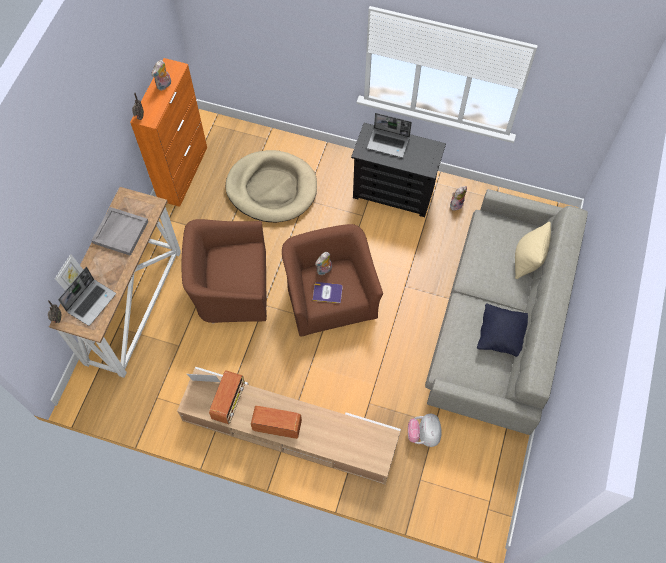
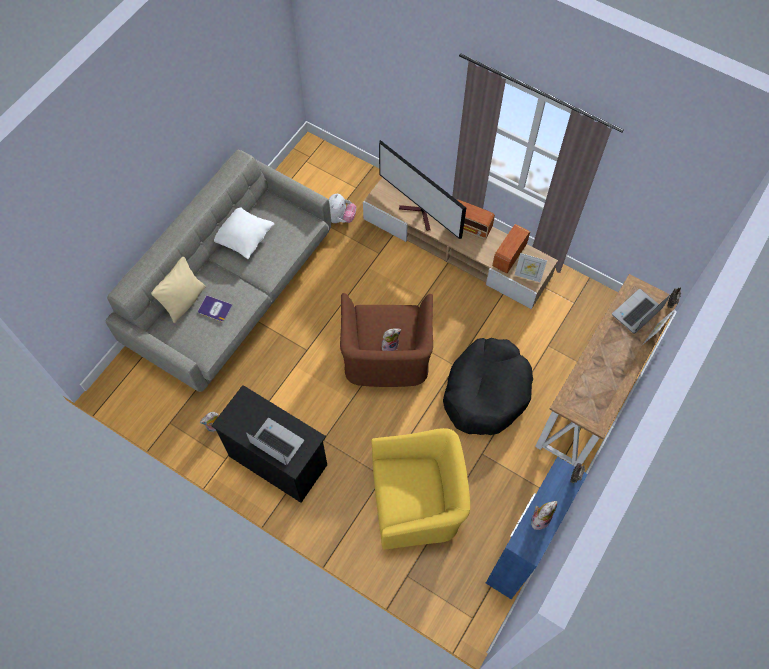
camera: 165 degrees left, 0 degrees up
grey tray [91,207,148,256] -> none
orange cabinet [130,58,207,207] -> blue cabinet [486,457,588,599]
brown armchair [182,219,267,323] -> black dog bed [443,338,533,435]
beige dog bed [225,150,317,222] -> yellow armchair [371,428,470,550]
book [313,282,343,304] -> book moved to [198,295,233,322]
black pillow [477,303,528,357] -> white pillow [214,207,274,259]
none -> television [379,140,466,239]

